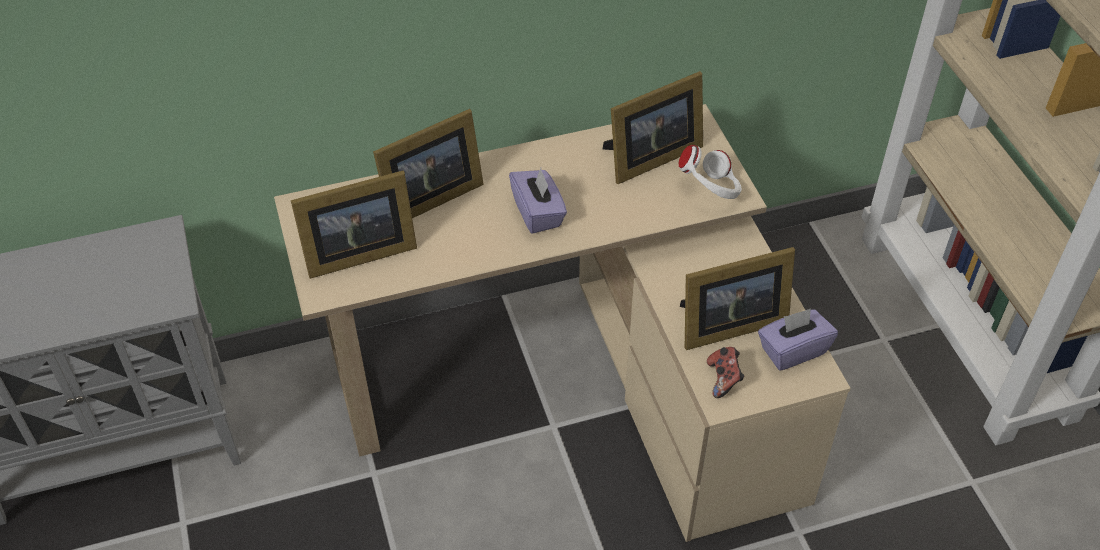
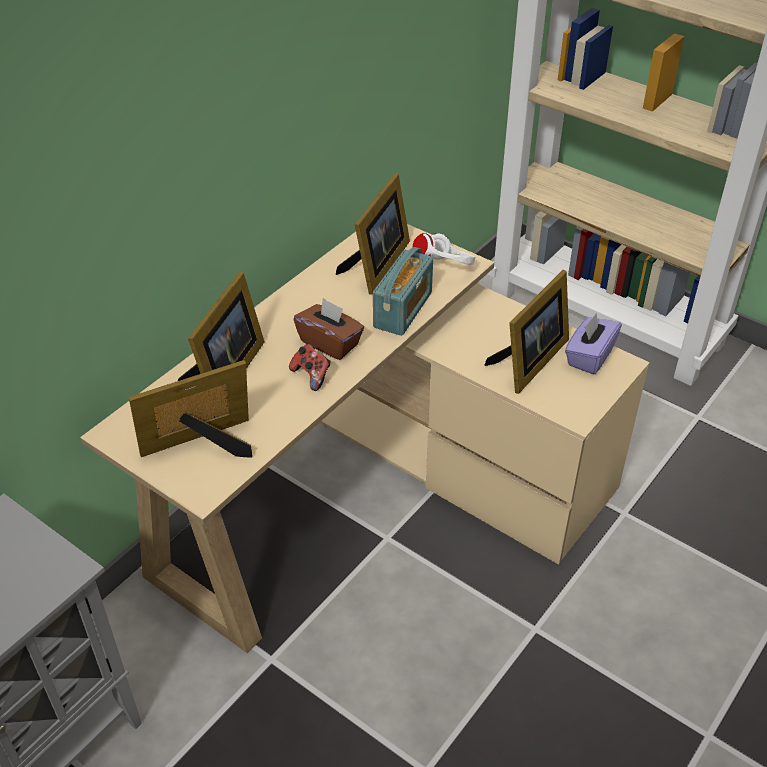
camera: 35 degrees left, 5 degrees down
picture frame [291,170,417,279] -> picture frame turned 150 degrees counterclockwise [129,360,252,458]
purple tissue box [509,168,567,234] -> brown tissue box [294,298,364,360]
game controller [707,347,745,398] -> game controller moved to [289,344,331,391]
none -> radio [373,247,433,336]

